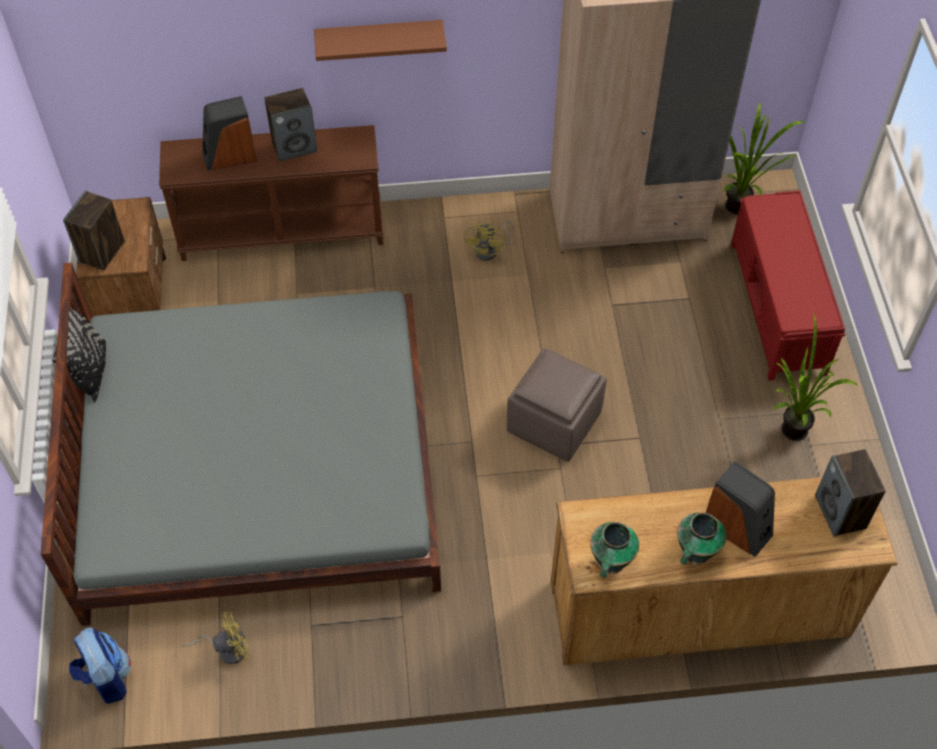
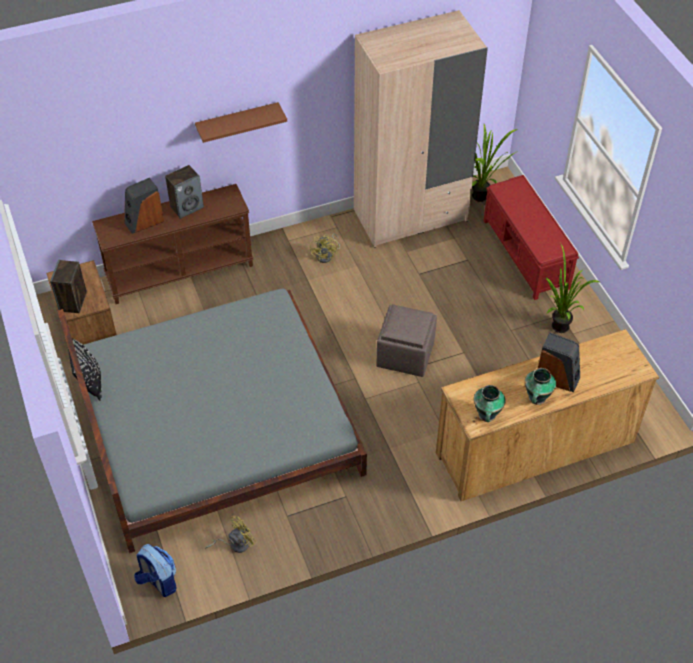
camera: 15 degrees left, 5 degrees down
speaker [815,449,886,537] -> none

